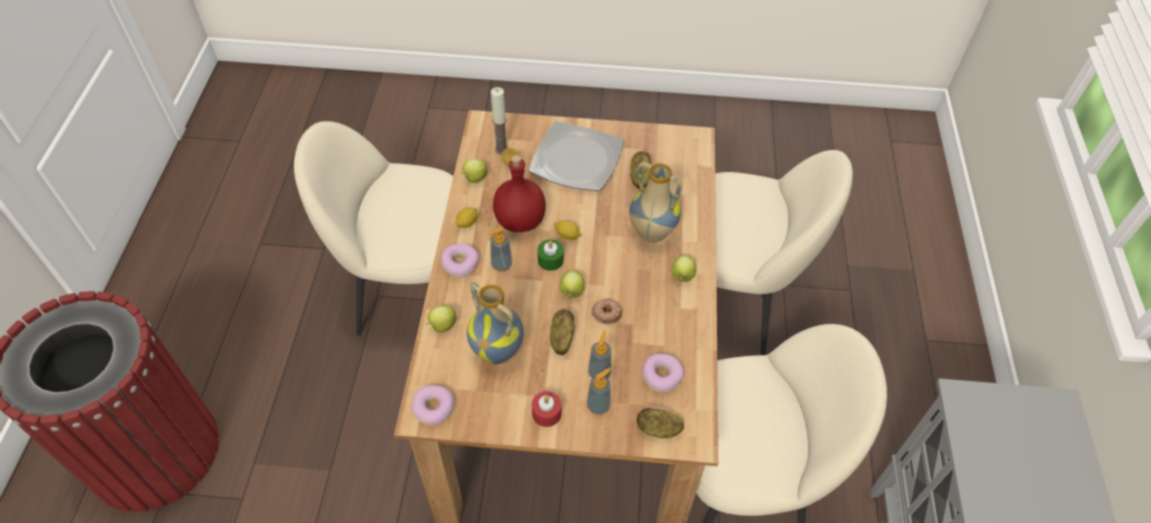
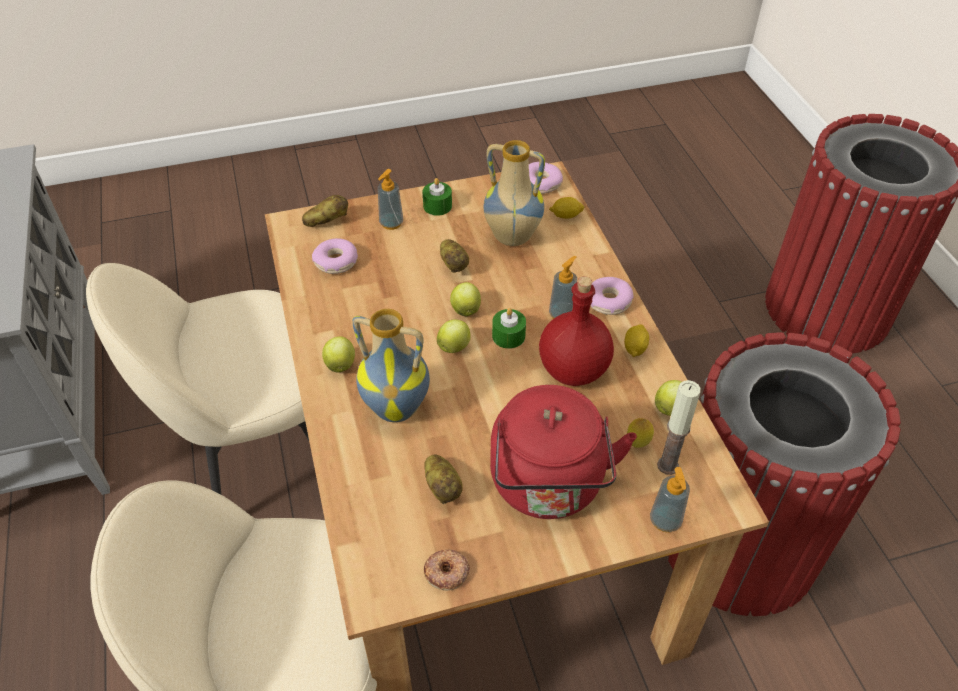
camera: 160 degrees right, 5 degrees down
beige chair [294,121,453,336] -> red trash can [668,332,901,616]
apple [426,305,456,333] -> apple moved to [437,319,471,353]
plate [529,121,624,191] -> red kettle [490,385,637,519]
red candle [532,391,561,427] -> green candle [423,178,452,216]
lemon [554,220,582,240] -> lemon moved to [549,197,585,219]
soap dispenser [588,331,611,378] -> soap dispenser moved to [650,467,690,532]
donut [592,299,622,325] -> donut moved to [424,549,470,591]

